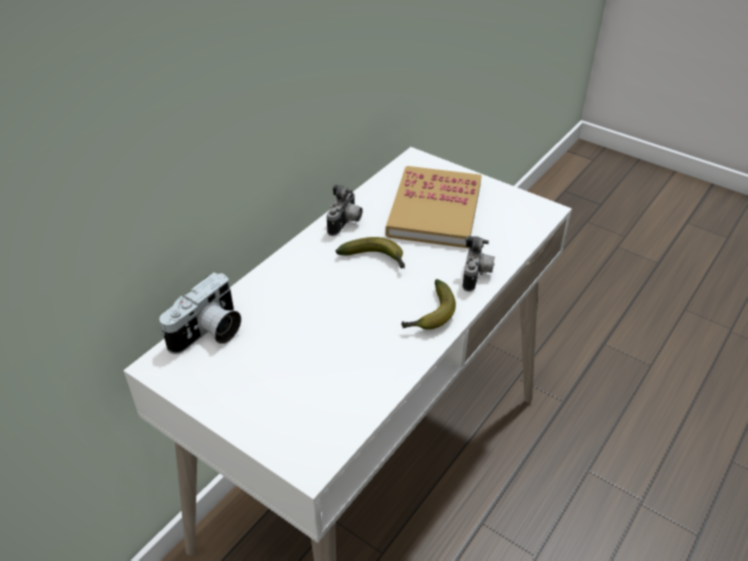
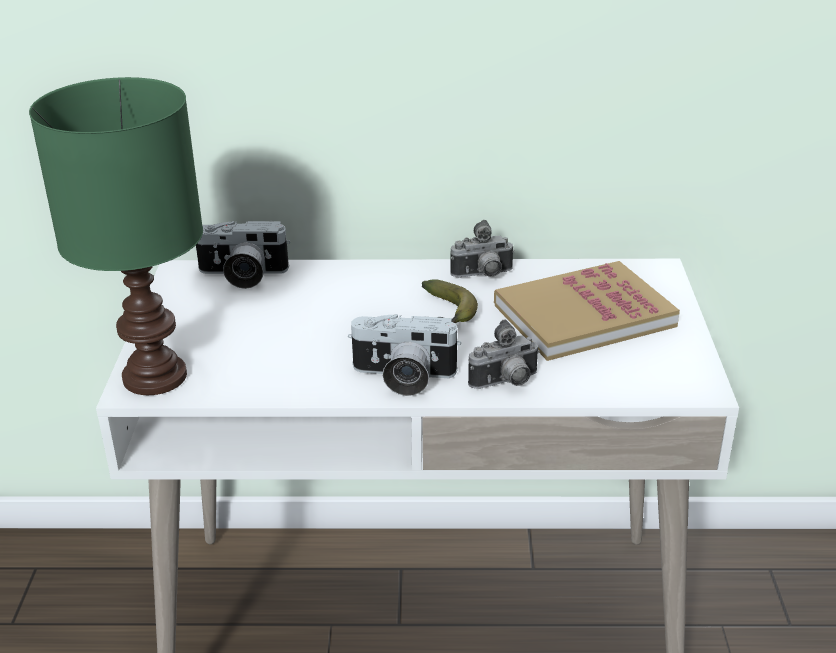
camera: 55 degrees right, 10 degrees down
banana [401,279,456,330] -> camera [348,314,461,396]
none -> green table lamp [29,77,203,395]

